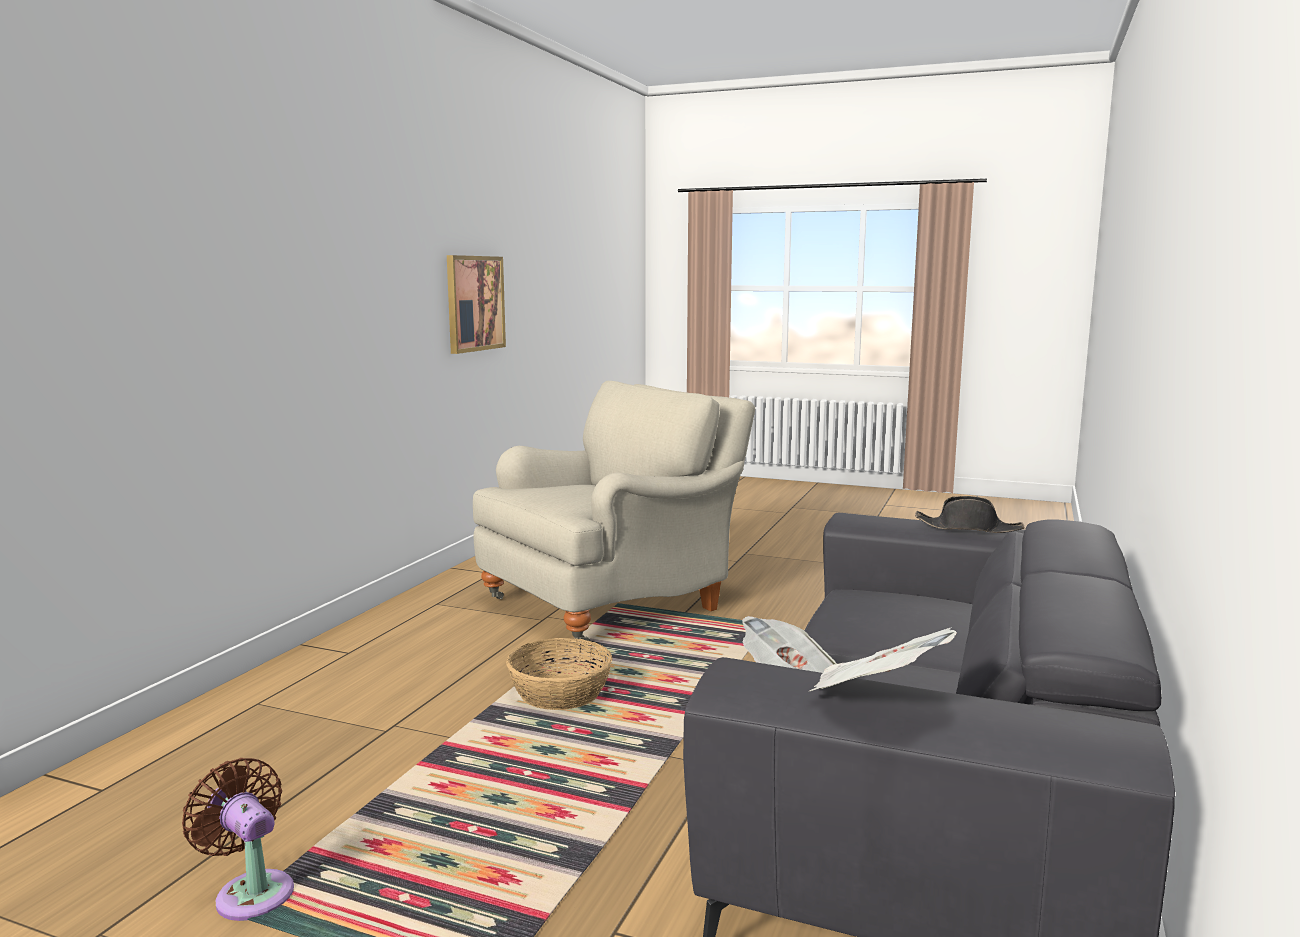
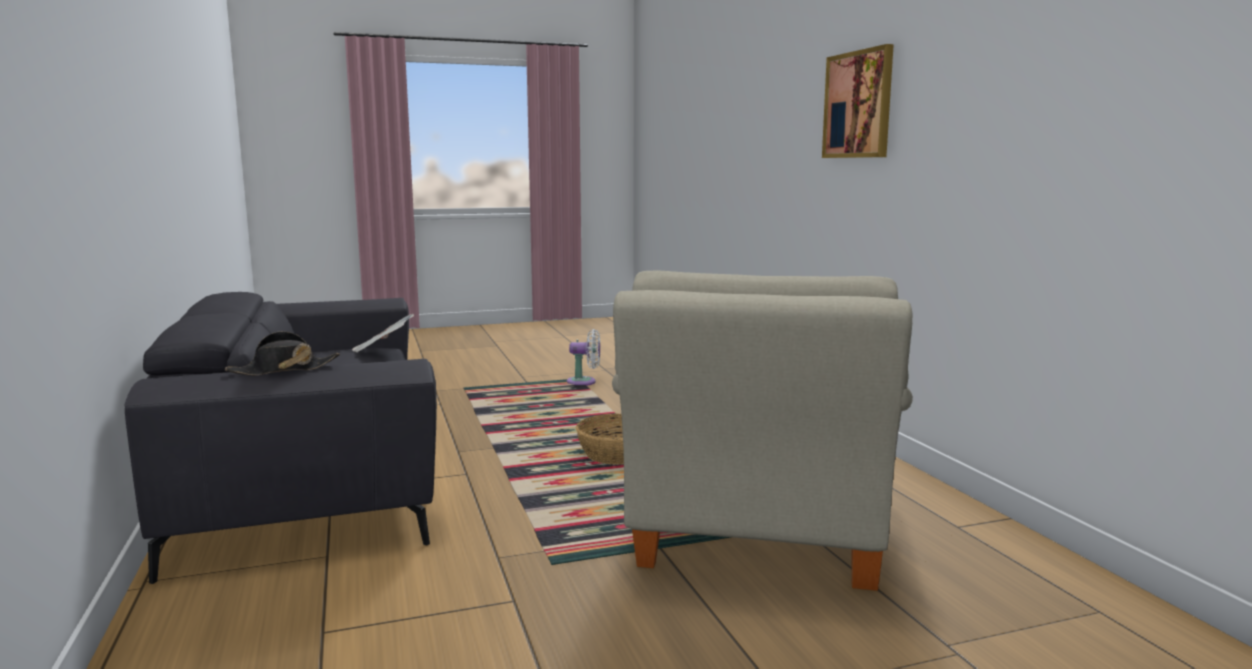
camera: 140 degrees right, 0 degrees up
brown fan [182,758,294,921] -> white fan [567,329,600,386]
picture [447,255,506,354] -> picture moved to [822,44,894,158]
newspaper [809,627,957,691] -> none

